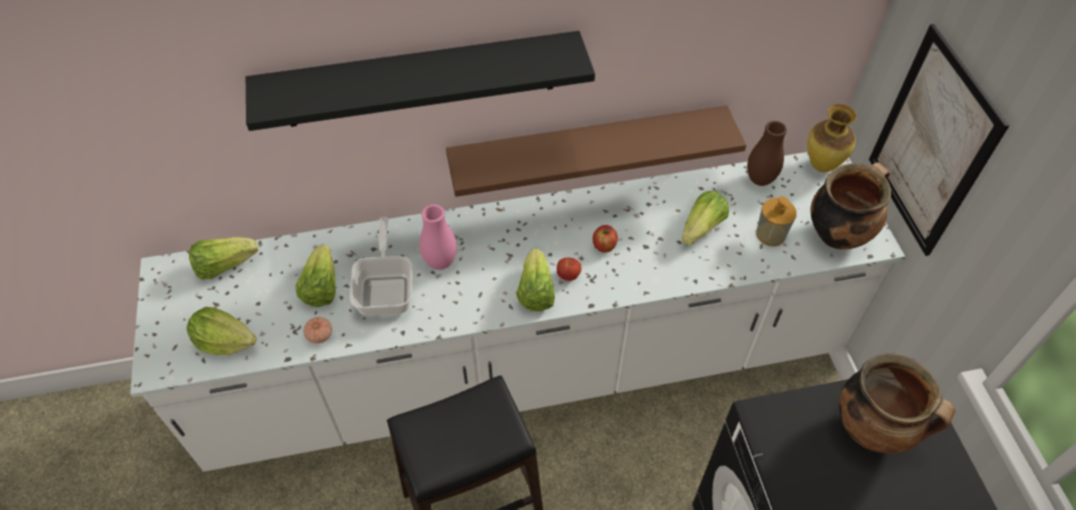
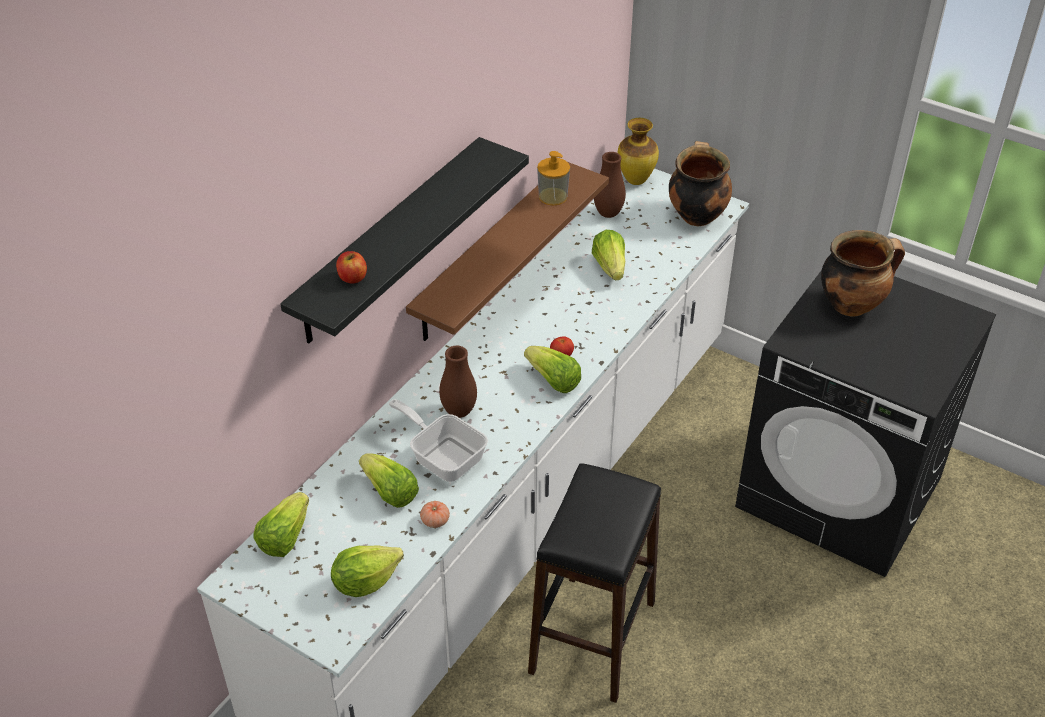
camera: 45 degrees left, 10 degrees down
pink vase [419,205,457,270] -> brown vase [439,346,477,418]
apple [593,225,618,252] -> apple moved to [336,251,367,284]
soap dispenser [756,196,797,246] -> soap dispenser moved to [537,151,570,205]
picture [869,24,1010,256] -> none

